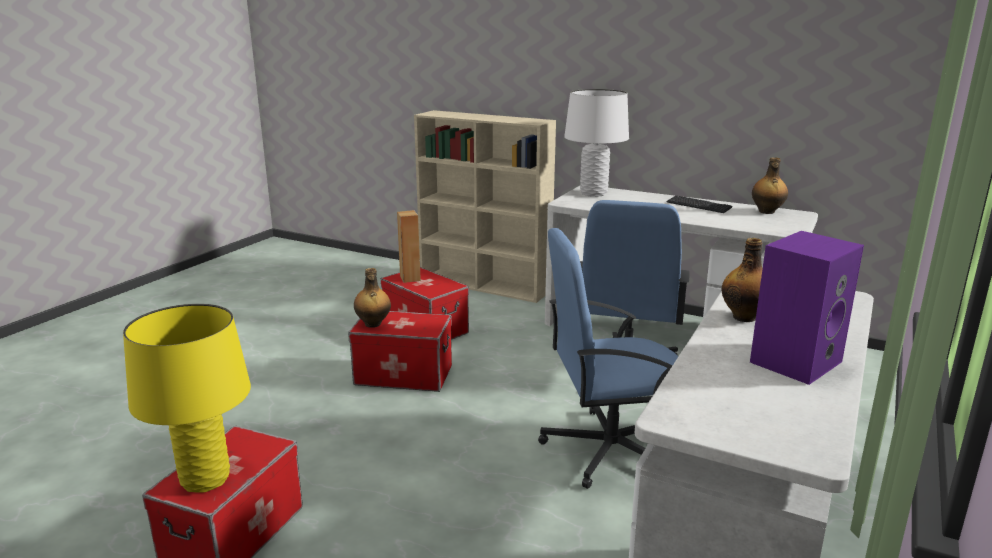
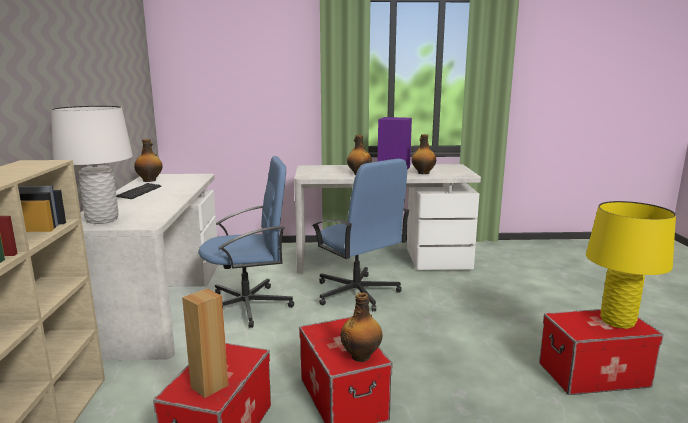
camera: 120 degrees left, 5 degrees down
none -> bottle [411,134,436,174]

